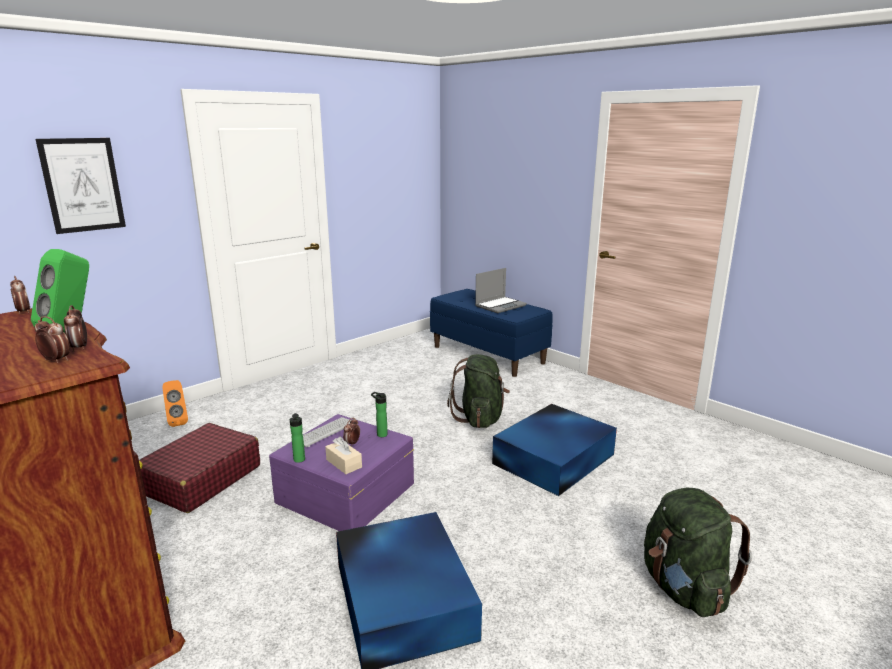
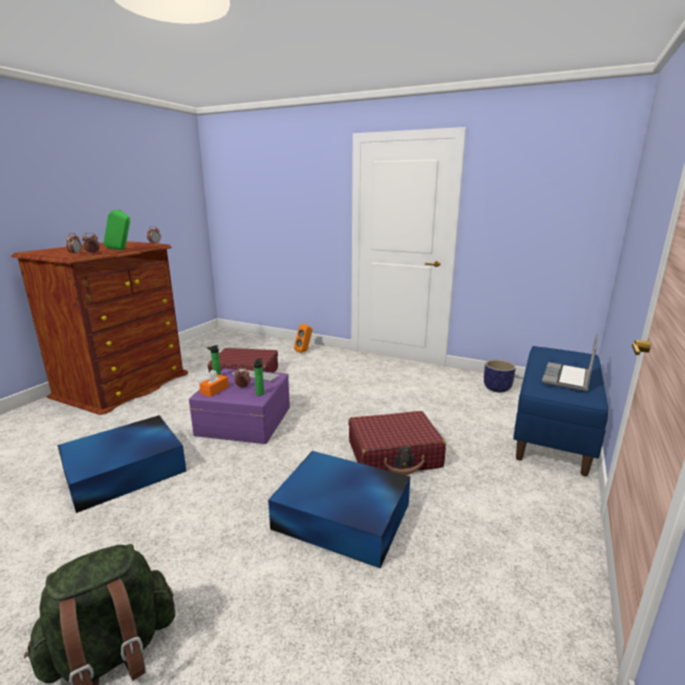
camera: 70 degrees right, 0 degrees up
picture [36,138,126,234] -> none
beige tissue box [325,436,362,474] -> orange tissue box [199,370,229,397]
green backpack [447,354,510,428] -> red suitcase [349,411,446,475]
laptop [475,268,527,313] -> laptop turned 90 degrees clockwise [542,333,597,391]
none -> planter [484,360,516,392]

